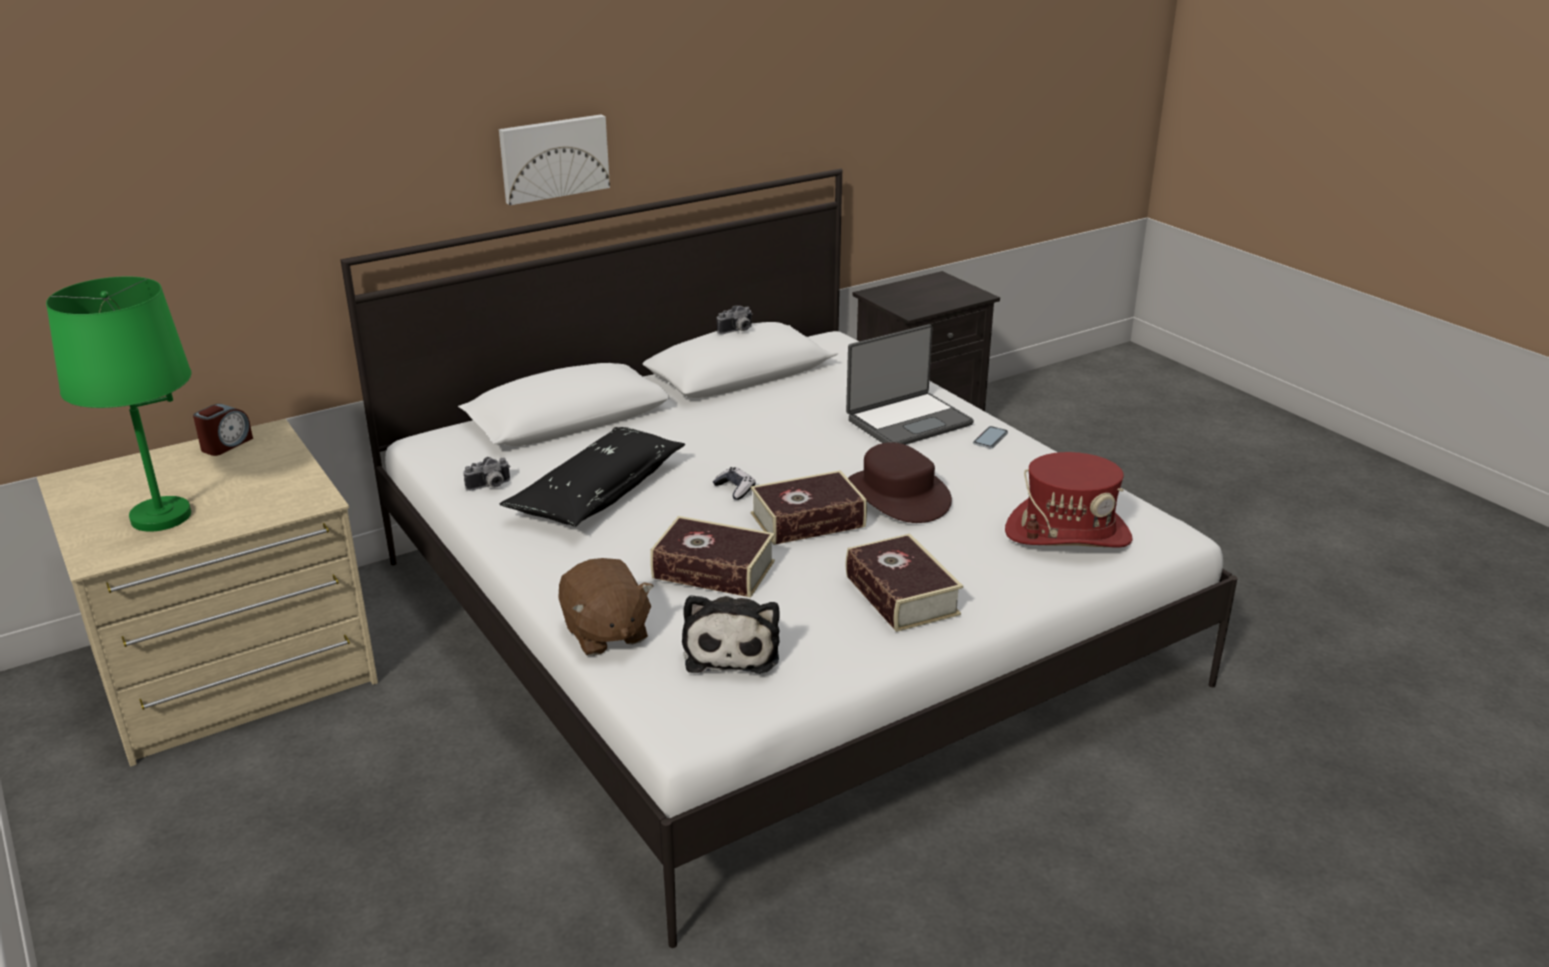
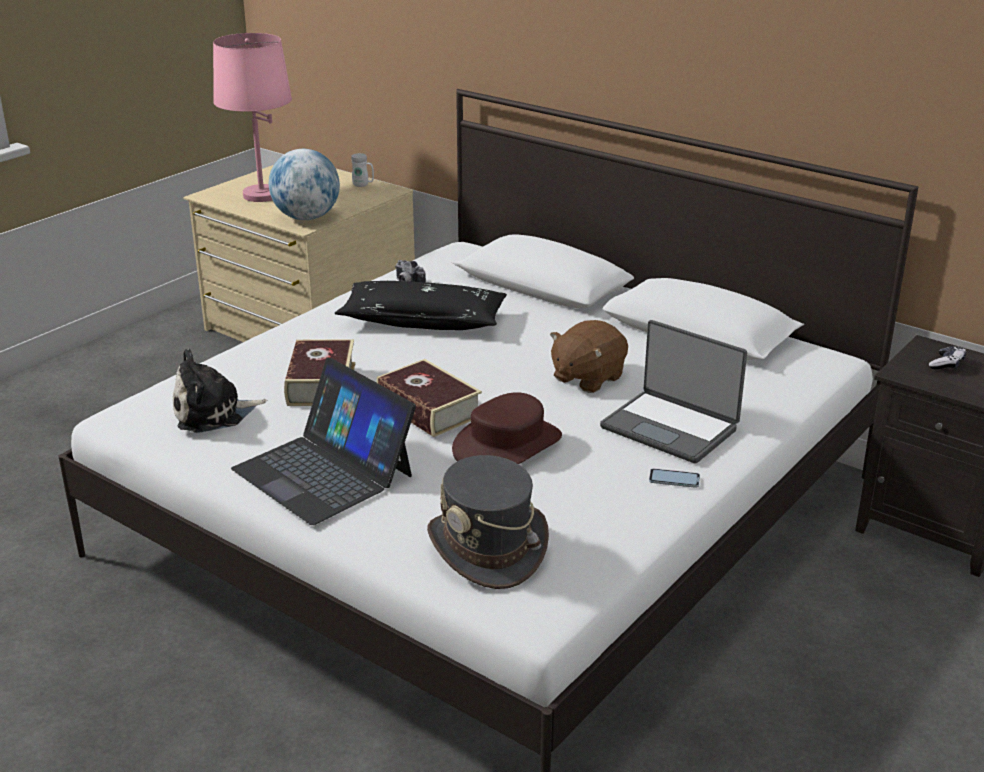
camera: 70 degrees right, 0 degrees up
green table lamp [46,276,191,532] -> pink table lamp [213,33,292,202]
alarm clock [193,404,253,456] -> white mug [351,153,374,187]
picture [499,114,610,205] -> none
brown plush toy [558,558,654,656] -> brown plush toy moved to [550,320,628,393]
game controller [713,467,755,500] -> game controller moved to [929,346,966,370]
camera [717,306,753,334] -> none
book [846,534,963,632] -> laptop [231,358,416,525]
red hat [1005,452,1133,548] -> grey hat [427,455,549,589]
none -> globe [269,149,340,220]

